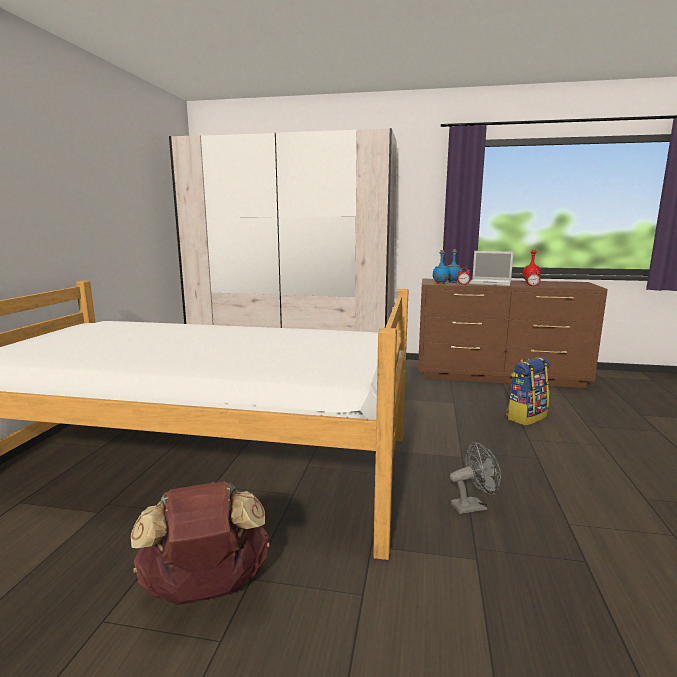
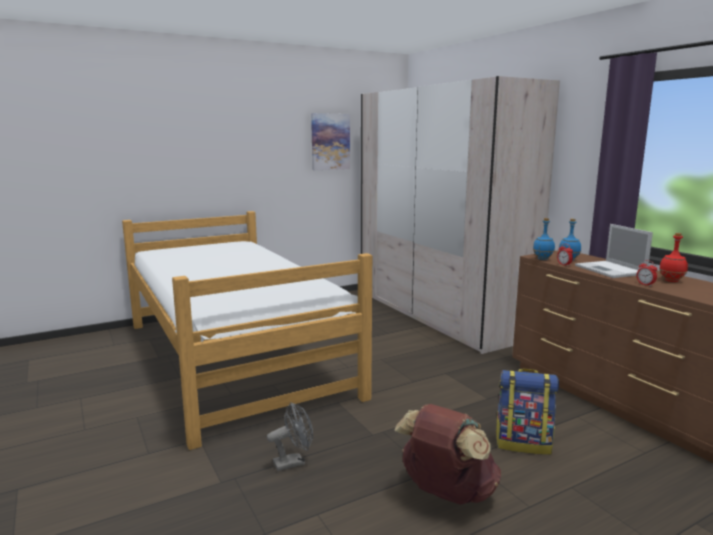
camera: 50 degrees right, 0 degrees up
brown backpack [131,481,270,605] -> brown backpack moved to [394,404,501,505]
grey fan [450,442,501,514] -> grey fan turned 60 degrees counterclockwise [267,402,313,471]
none -> picture [311,113,350,170]

